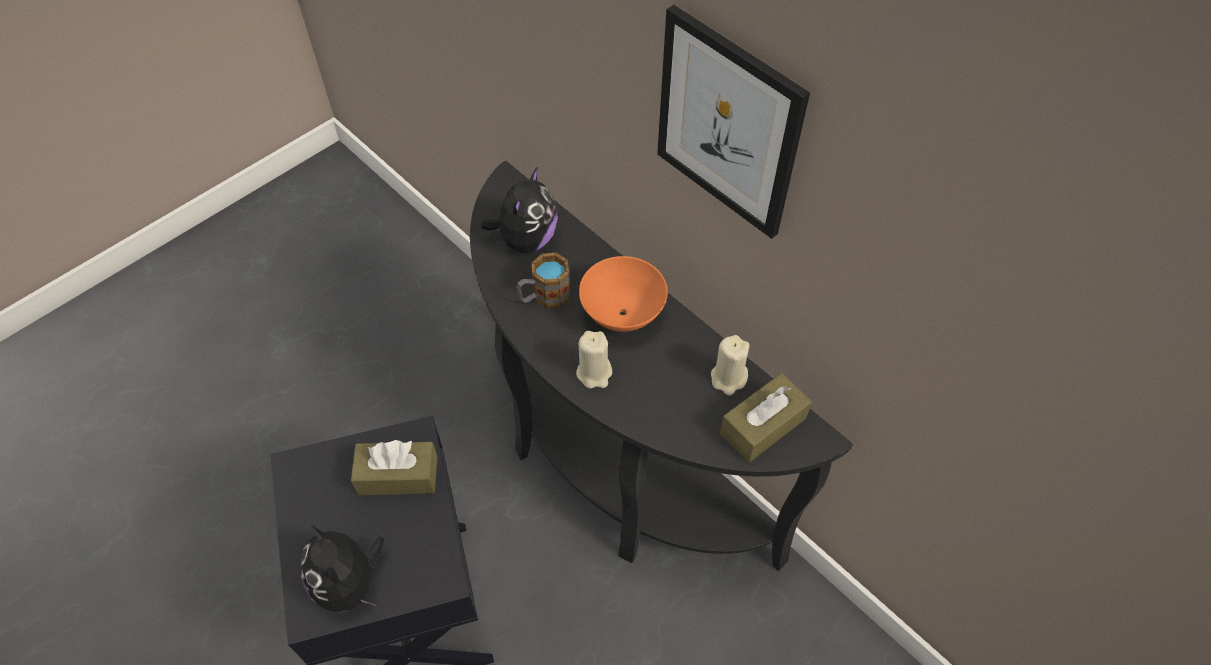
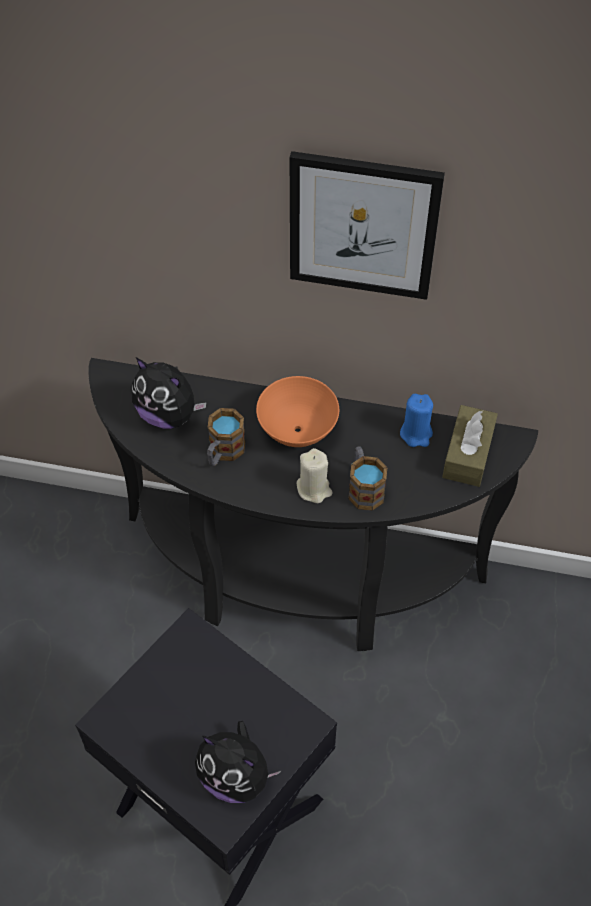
camera: 35 degrees left, 0 degrees up
brown tissue box [351,440,438,495] -> none
plush toy [481,166,558,253] -> plush toy turned 135 degrees clockwise [131,357,207,429]
beige candle [711,335,749,396] -> blue candle [400,394,433,447]
none -> mug [348,446,387,511]

